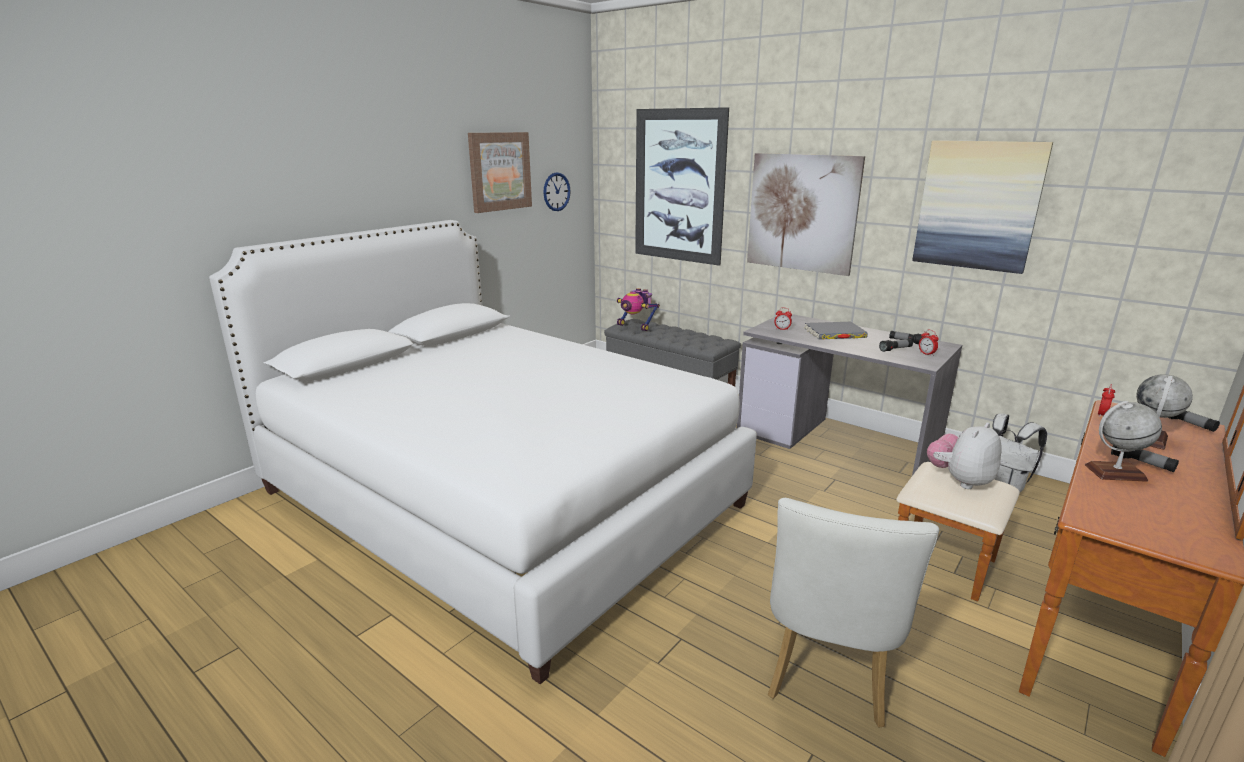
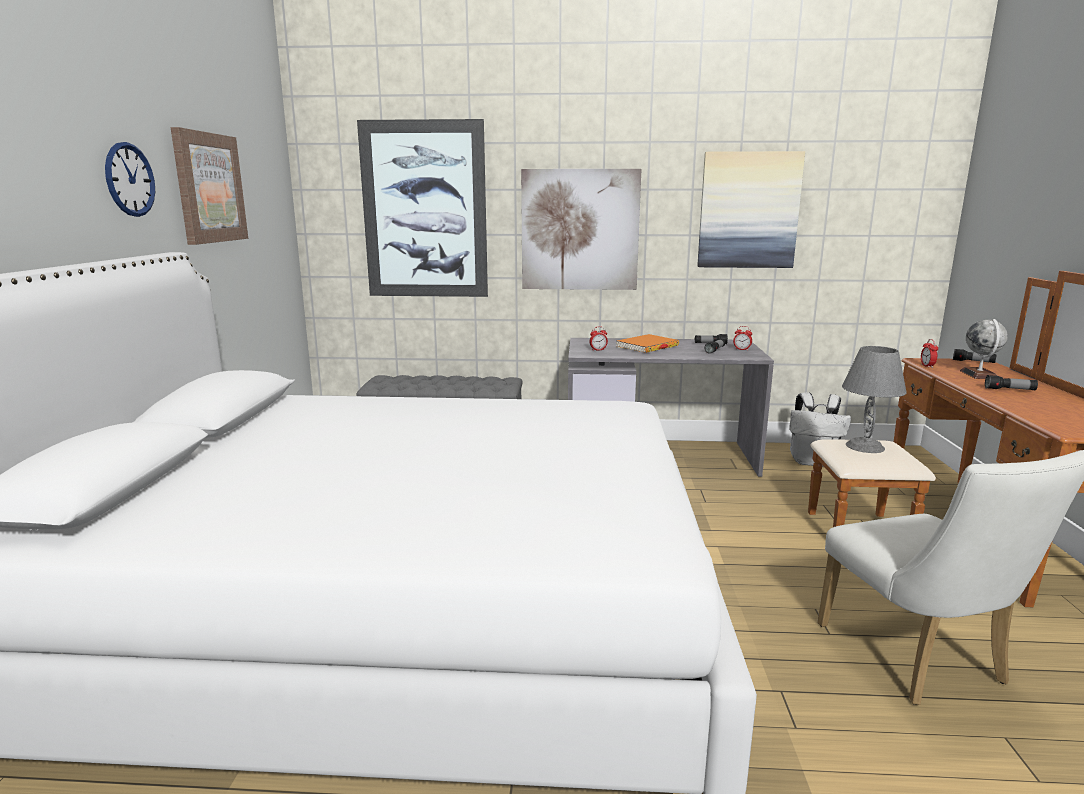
camera: 35 degrees left, 5 degrees down
wall clock [543,172,571,211] -> wall clock moved to [105,142,155,217]
toy robot [617,288,660,331] -> none
grey book [805,322,868,340] -> orange book [616,334,679,353]
plush toy [927,422,1002,489] -> grey table lamp [842,346,907,453]
globe [1085,401,1162,482] -> none

